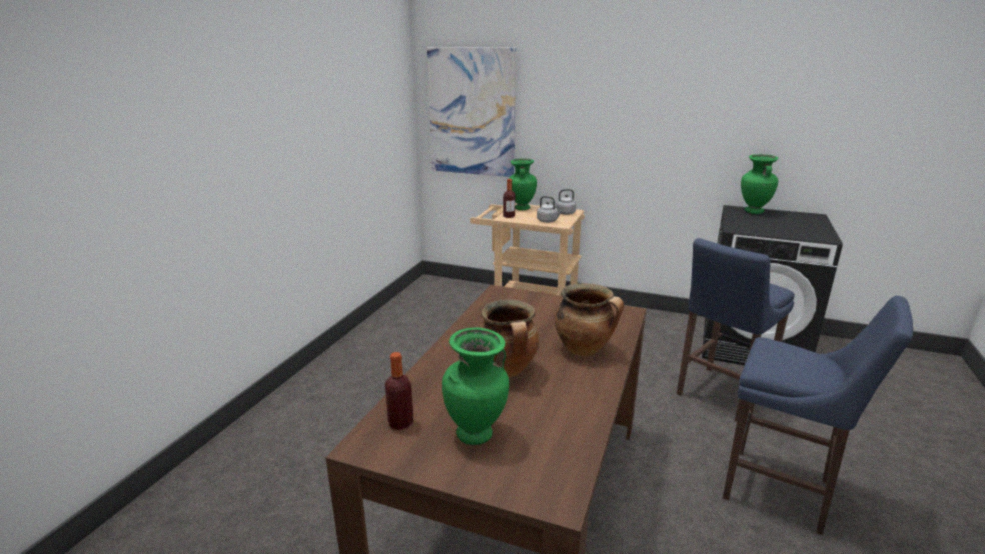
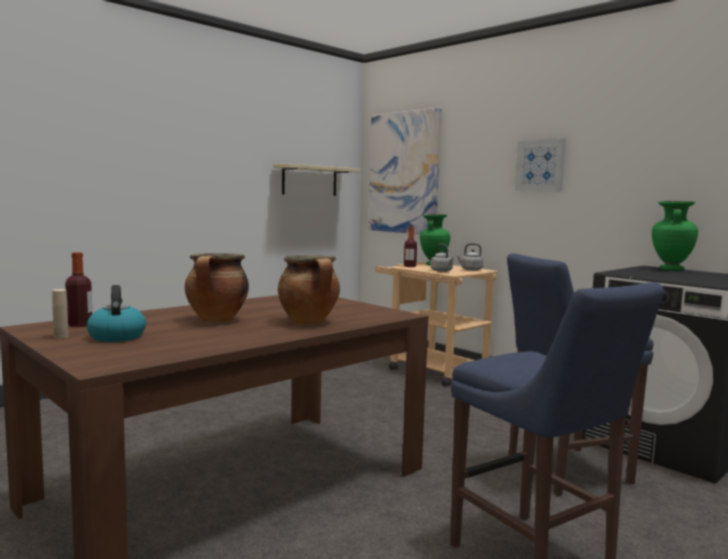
camera: 25 degrees right, 15 degrees down
green vase [442,327,509,445] -> kettle [87,285,146,342]
none -> beige bottle [52,289,69,339]
none -> beige shelf [273,164,360,196]
none -> picture [515,138,566,192]

